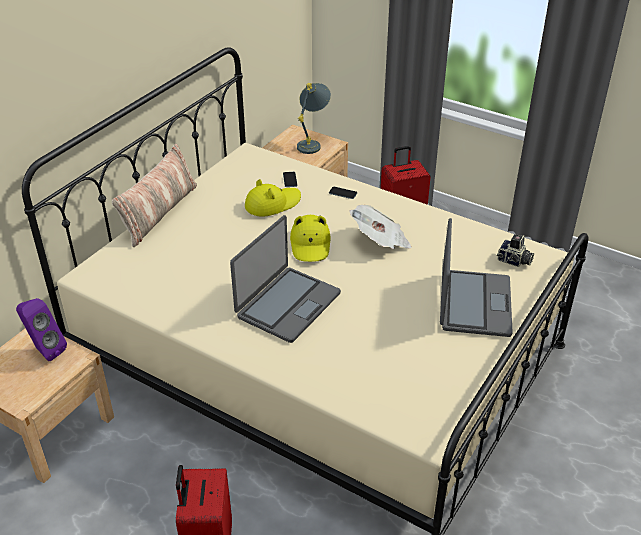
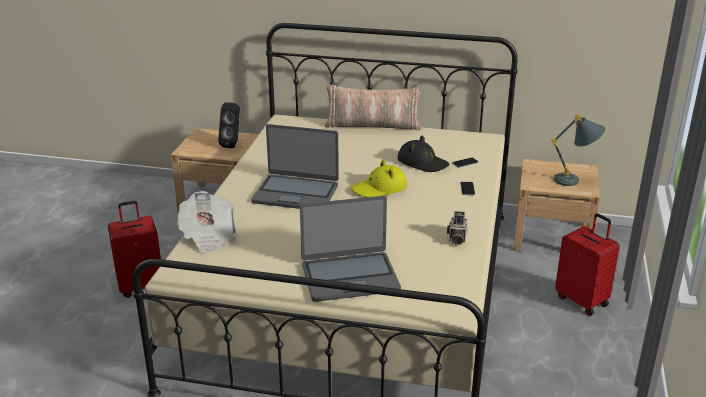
camera: 70 degrees right, 10 degrees down
purple speaker [16,298,67,361] -> black speaker [218,102,240,148]
yellow hat [245,179,301,217] -> black hat [397,136,450,172]
newspaper [349,205,412,249] -> newspaper moved to [177,191,236,254]
camera [497,234,534,267] -> camera moved to [447,211,467,245]

